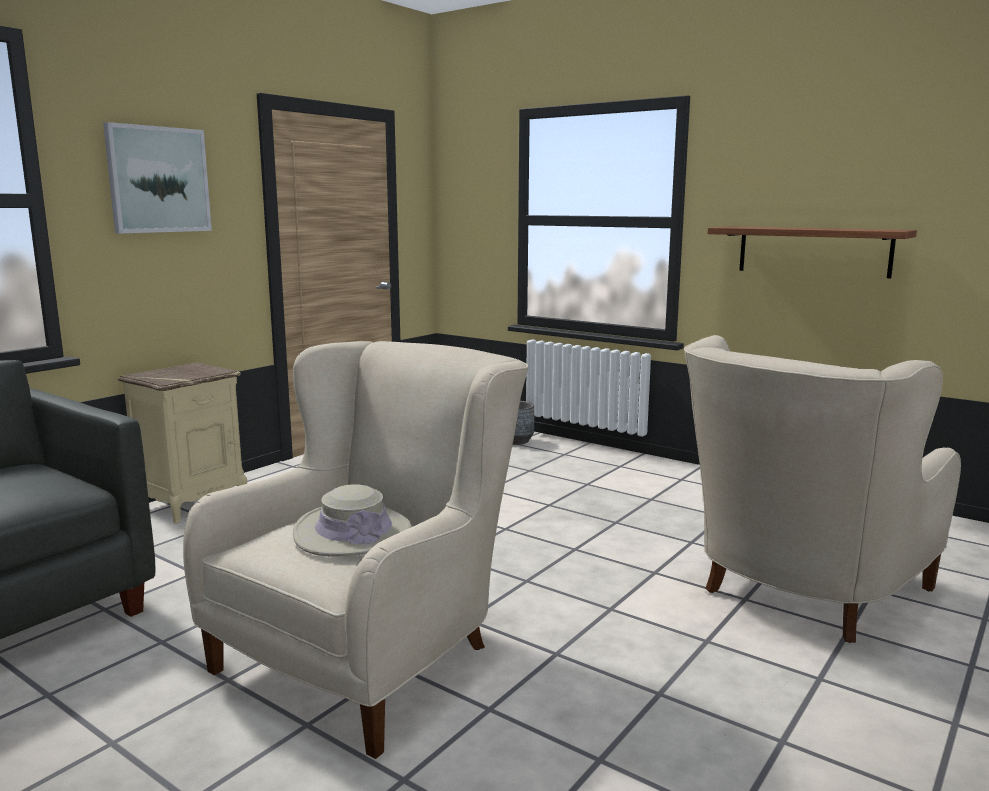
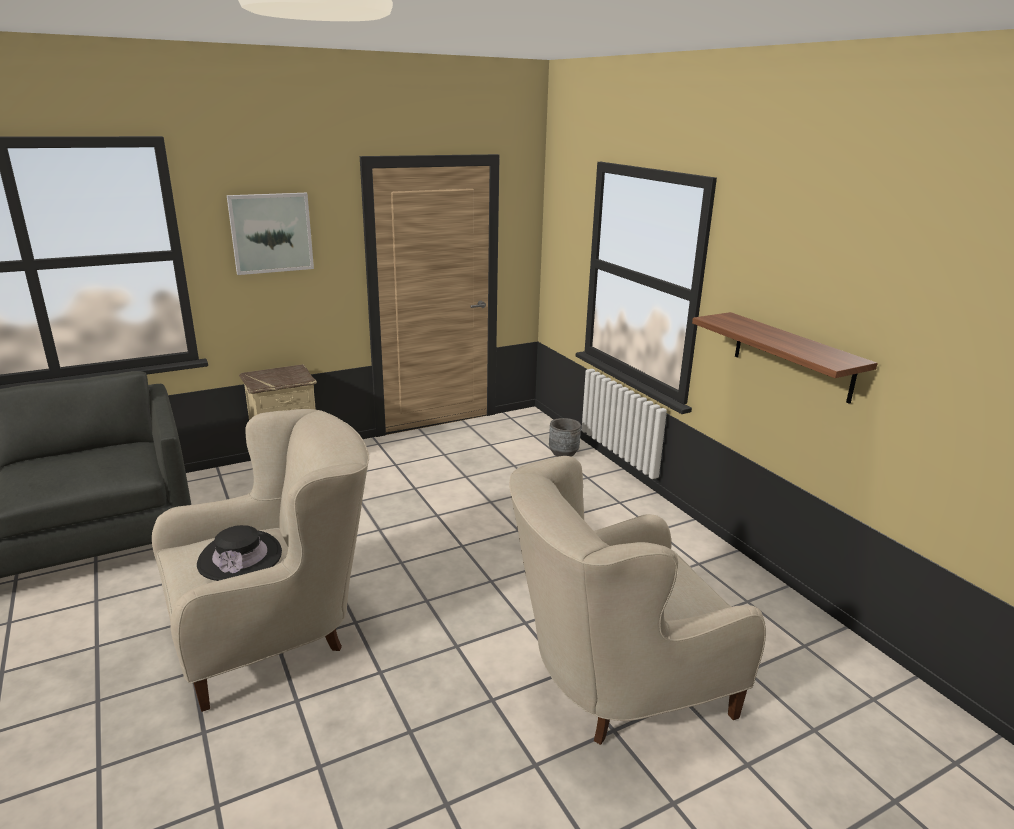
camera: 25 degrees right, 10 degrees up
beige hat [293,484,412,557] -> black hat [197,525,282,581]

